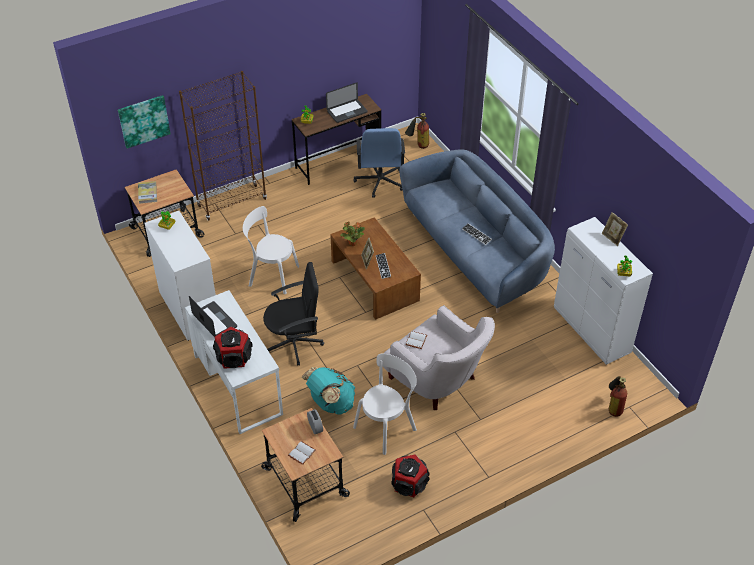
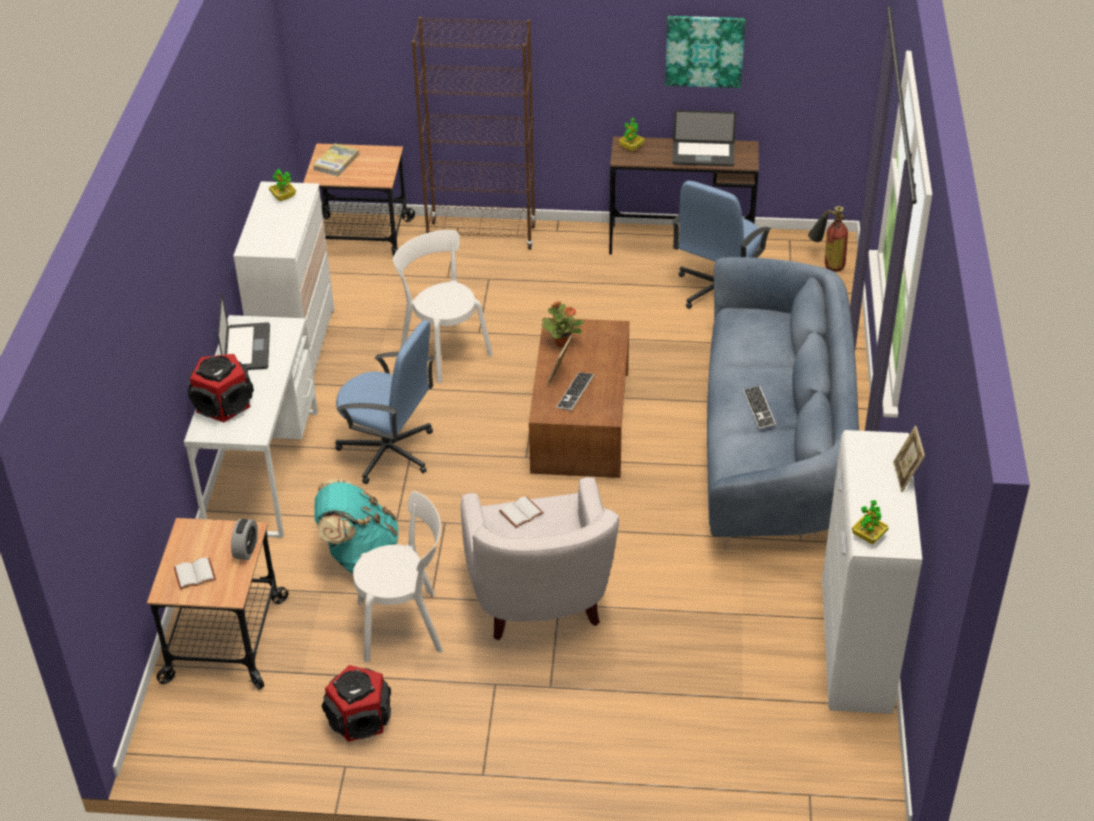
camera: 35 degrees right, 5 degrees down
picture [118,95,171,149] -> picture moved to [665,16,745,88]
black office chair [263,262,324,366] -> blue office chair [335,320,434,484]
fire extinguisher [609,376,627,417] -> none

